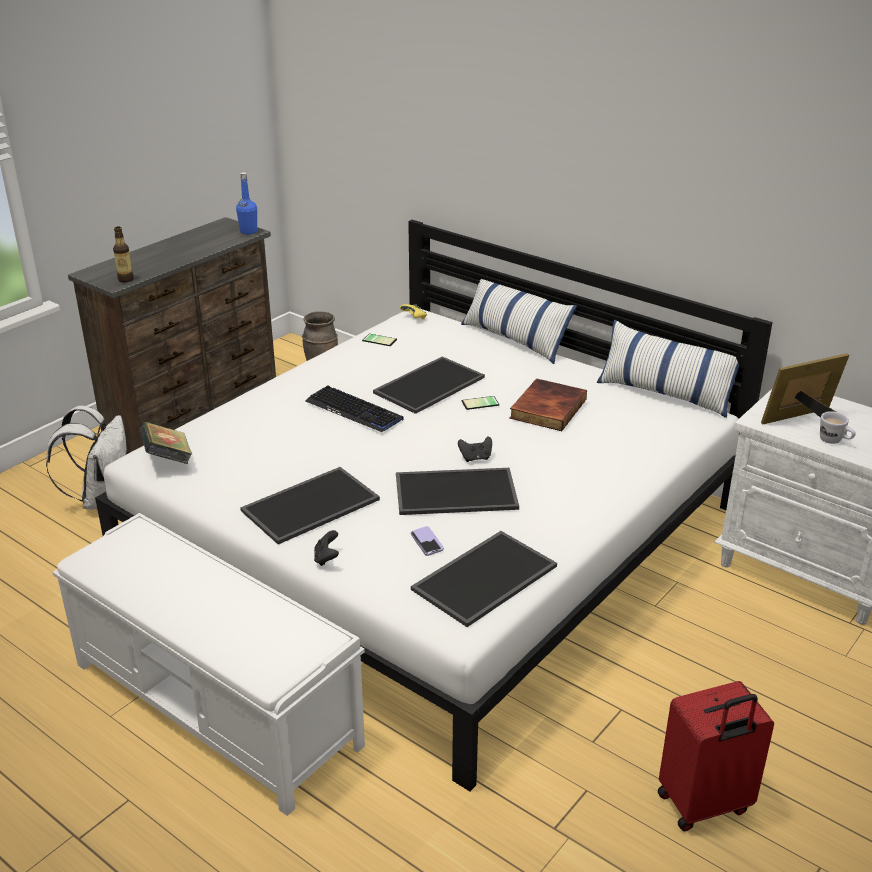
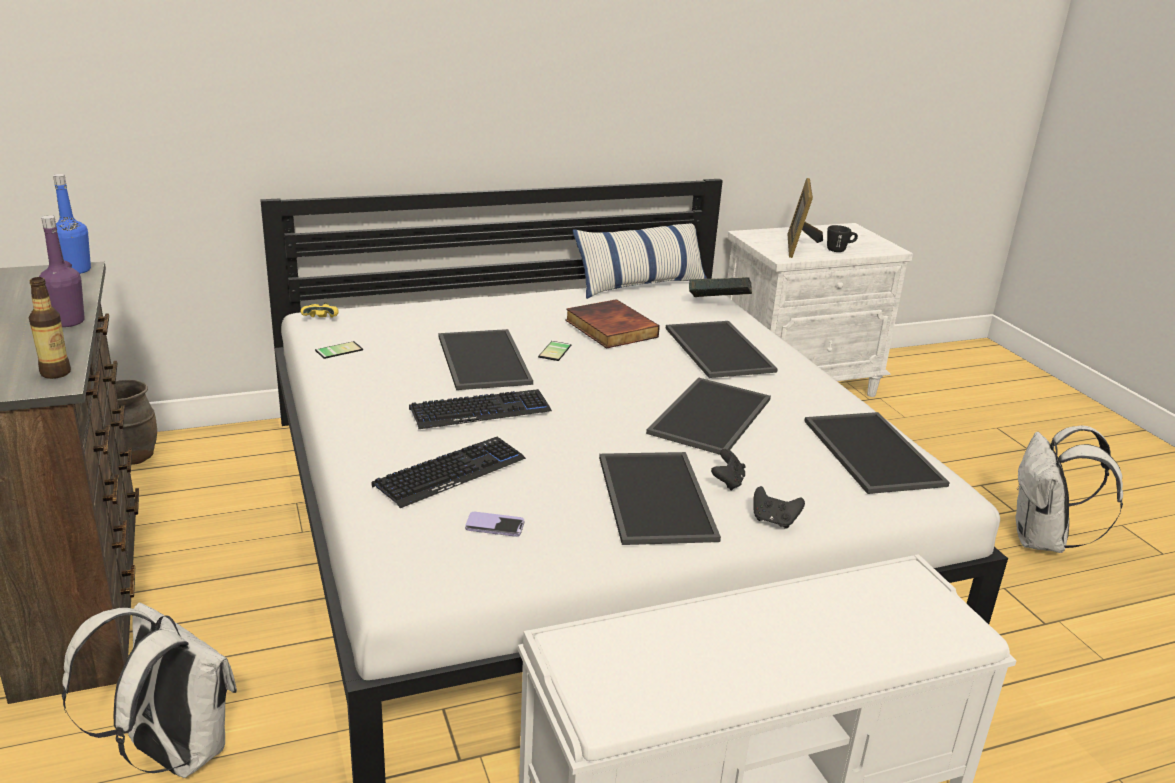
camera: 60 degrees left, 5 degrees down
book [140,422,192,464] -> book moved to [689,277,752,297]
phone [411,526,444,556] -> phone moved to [465,512,524,537]
black game controller [458,436,492,462] -> black game controller moved to [711,449,746,491]
pillow [461,279,577,364] -> none
red suitcase [658,681,774,831] -> white backpack [1016,425,1123,553]
white mug [820,411,856,444] -> black mug [827,225,858,252]
none -> purple bottle [39,215,85,327]
none -> keyboard [371,437,526,508]
none -> tray [666,321,778,378]

